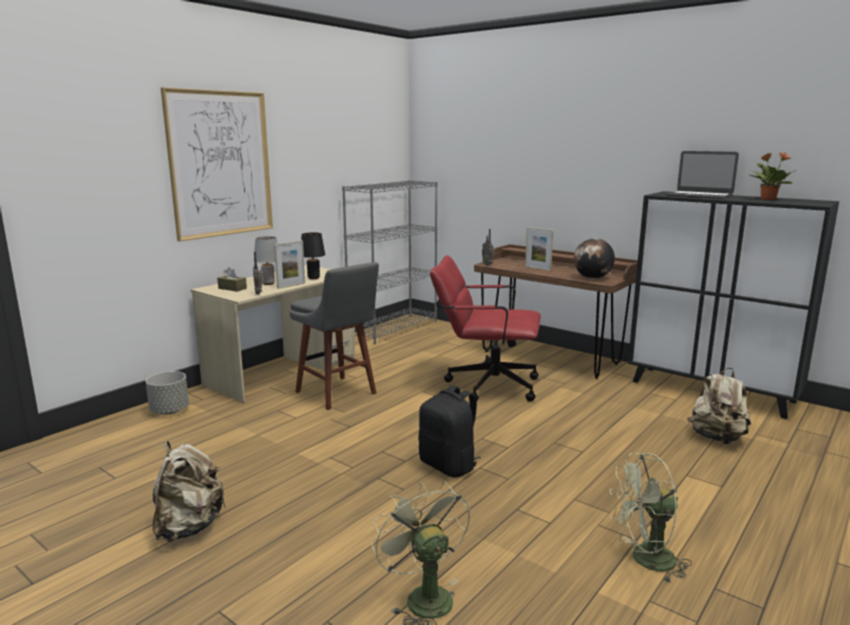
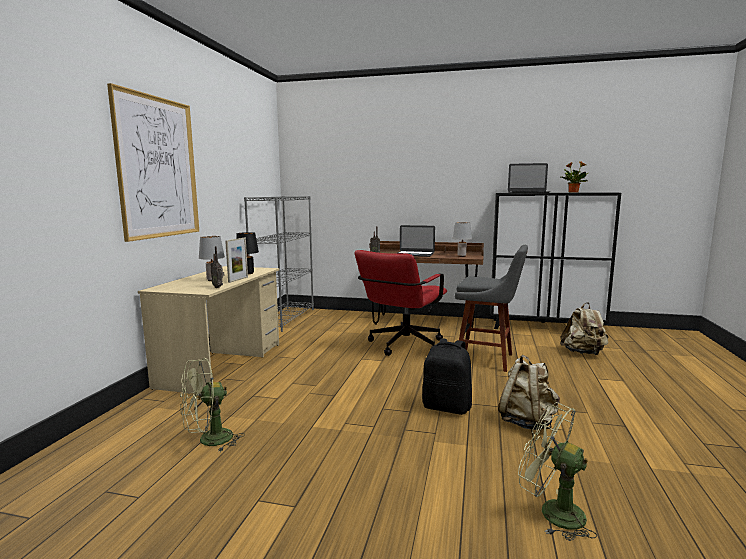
camera: 25 degrees left, 5 degrees down
grey planter [146,371,189,414] -> none
beige backpack [152,441,226,542] -> beige backpack moved to [498,355,560,430]
brown tissue box [217,267,247,292] -> none
grey stool [290,262,379,410] -> grey stool moved to [455,245,528,372]
red office chair [430,255,541,401] -> red office chair turned 45 degrees counterclockwise [354,250,447,356]
picture frame [525,227,553,271] -> laptop [396,225,435,257]
globe [574,238,615,279] -> grey table lamp [453,222,472,257]
green fan [610,453,692,582] -> green fan moved to [180,358,245,452]

